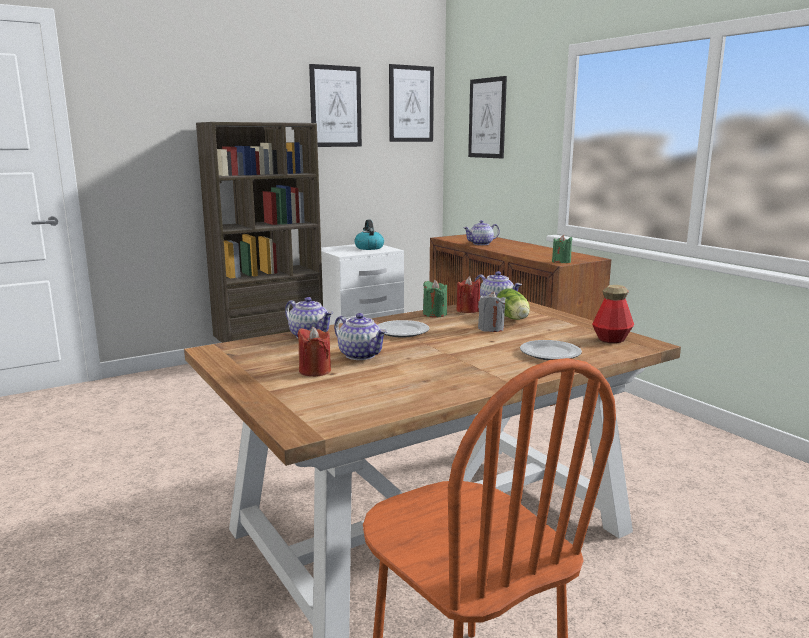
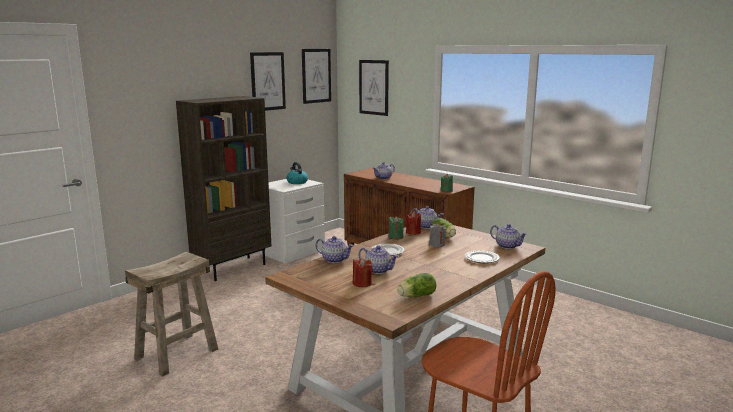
camera: 15 degrees left, 0 degrees up
bottle [592,285,634,343] -> teapot [490,224,527,249]
none -> beige stool [125,252,218,377]
none -> lettuce [397,273,436,297]

